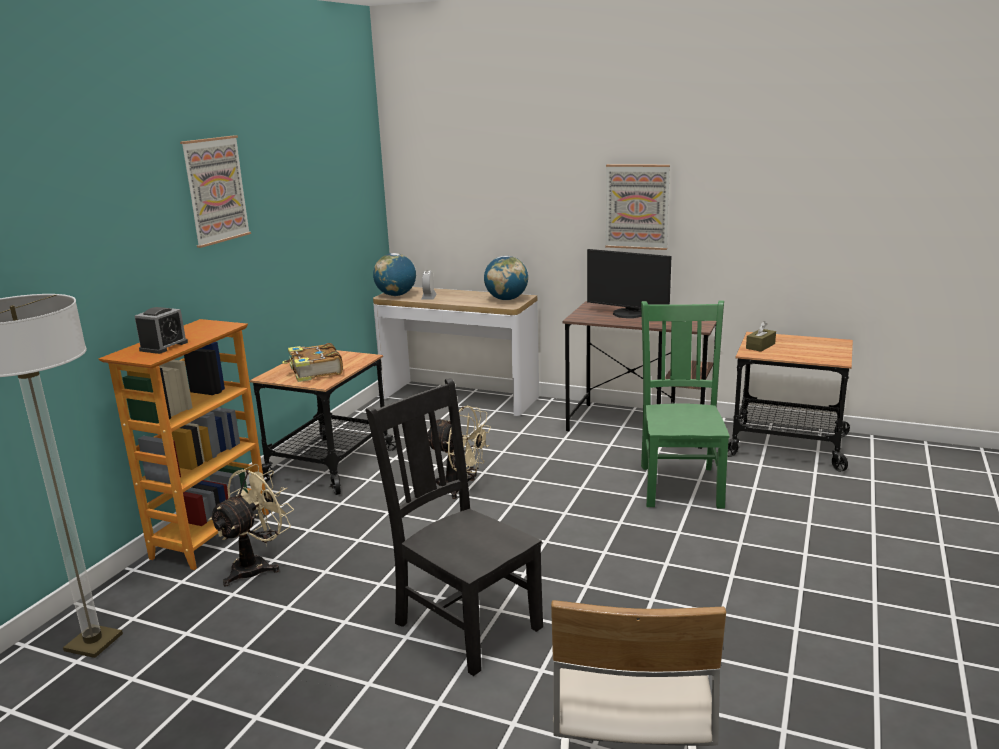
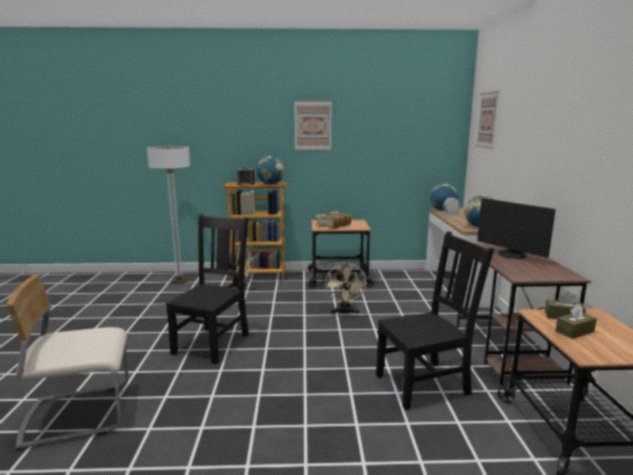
camera: 65 degrees right, 5 degrees down
monitor [587,249,671,318] -> monitor turned 45 degrees counterclockwise [477,198,556,259]
picture [605,164,670,250] -> picture moved to [475,91,500,148]
green chair [641,300,730,508] -> black chair [376,231,494,410]
none -> globe [257,156,284,184]
none -> brown tissue box [555,304,597,339]

